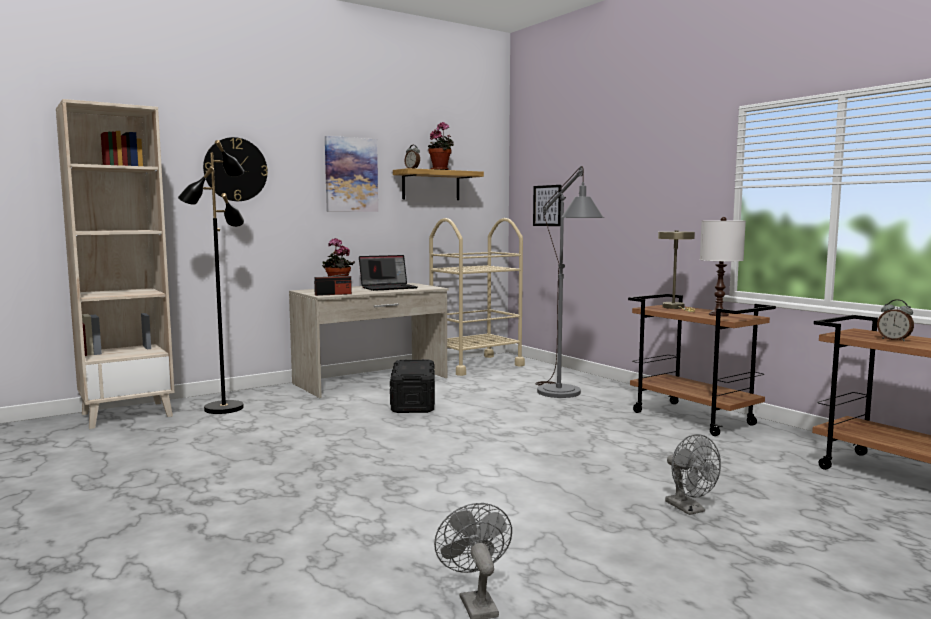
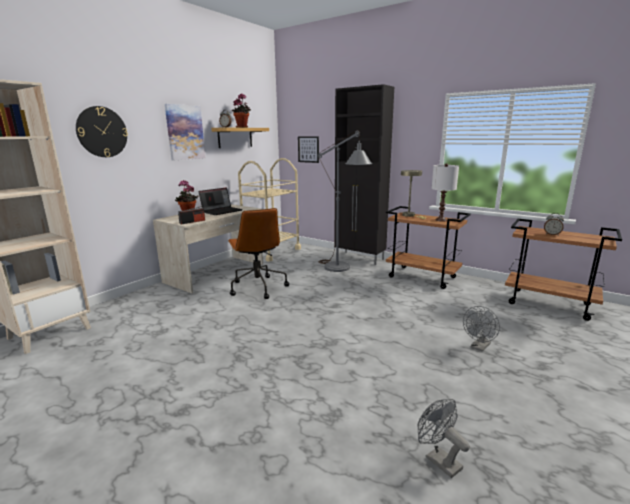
camera: 20 degrees left, 10 degrees up
black floor lamp [178,140,244,414] -> none
black storage box [390,359,435,413] -> brown office chair [228,208,289,299]
grey fan [665,434,721,515] -> grey fan turned 90 degrees clockwise [463,306,500,351]
none -> black cabinet [334,84,394,265]

